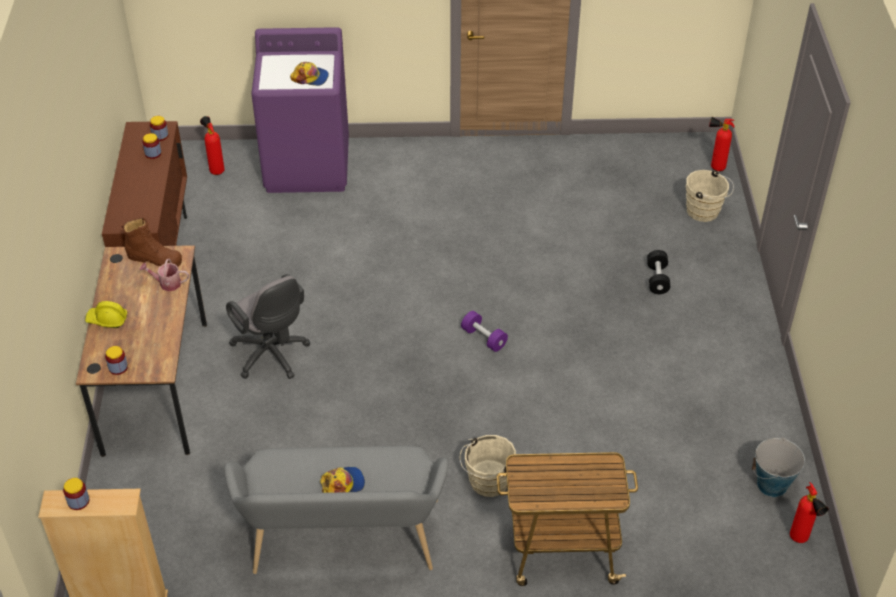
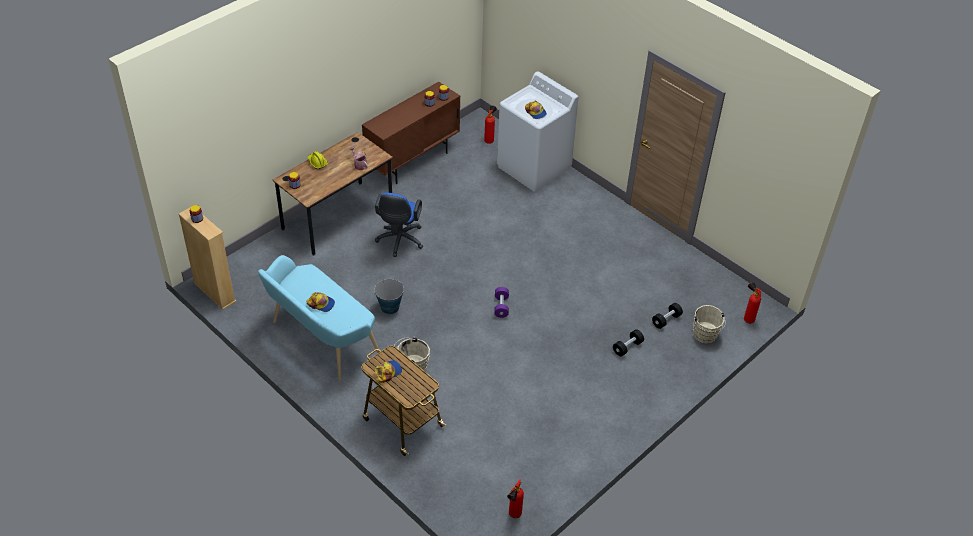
camera: 45 degrees right, 0 degrees up
brown boot [122,218,182,267] -> none
grey bench [224,446,449,574] -> turquoise bench [258,255,379,381]
grey office chair [226,274,310,379] -> blue office chair [375,193,423,257]
purple washing machine [251,27,349,193] -> white washing machine [497,71,578,191]
bucket [752,437,805,497] -> bucket moved to [374,279,404,315]
none -> cap [375,360,402,383]
none -> black dumbbell [652,303,683,329]

